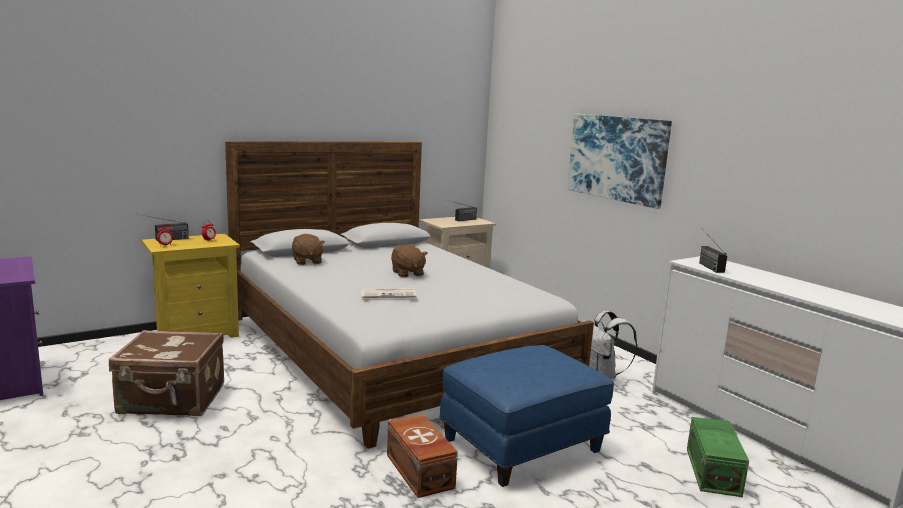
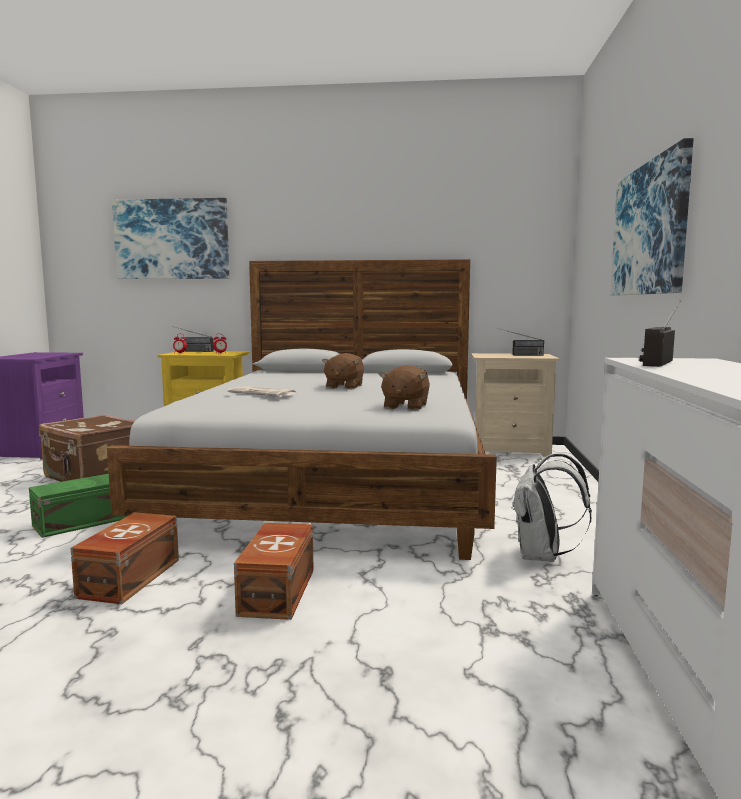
camera: 40 degrees right, 5 degrees down
brown plush toy [292,234,325,265] -> brown plush toy moved to [379,365,430,410]
blue ottoman [439,345,614,487] -> brown storage box [234,523,313,620]
green storage box [687,417,749,497] -> green storage box moved to [29,474,127,538]
none -> picture [112,198,229,279]

